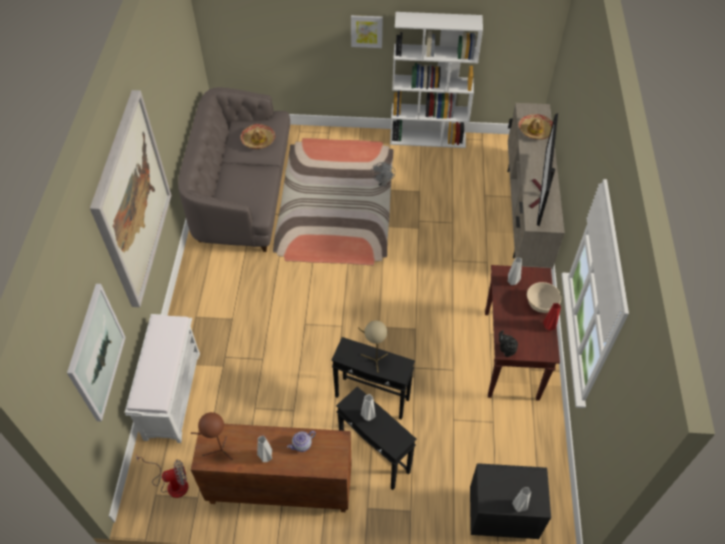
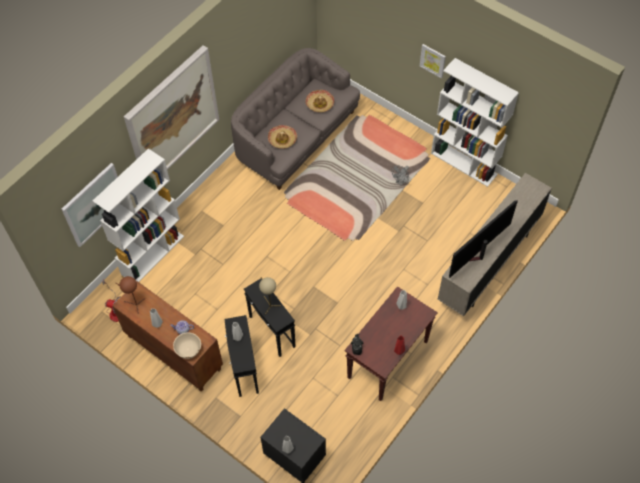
camera: 35 degrees right, 5 degrees up
white bench [125,314,200,443] -> white bookcase [93,149,184,282]
hat [518,114,553,140] -> hat moved to [268,125,297,149]
beige bowl [527,282,561,313] -> beige bowl moved to [173,332,201,359]

